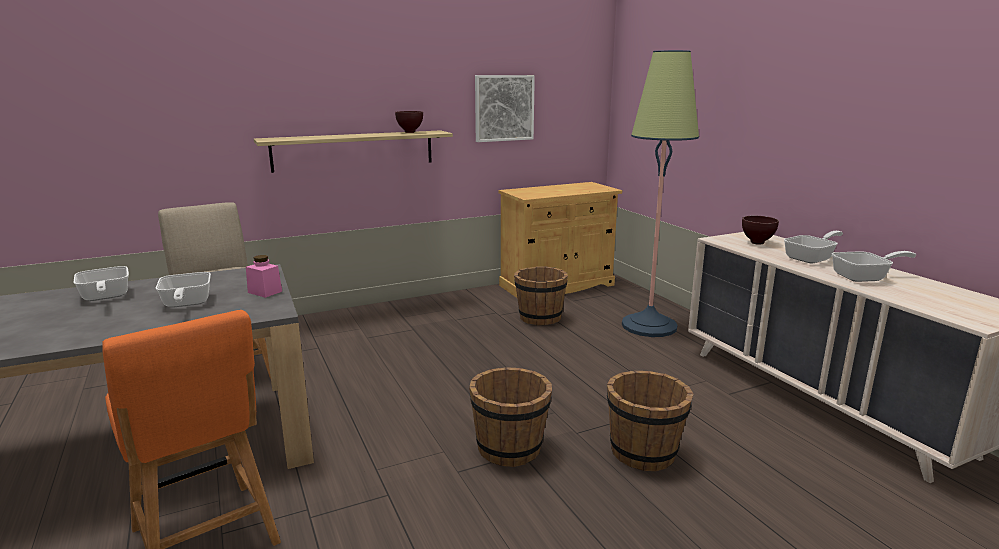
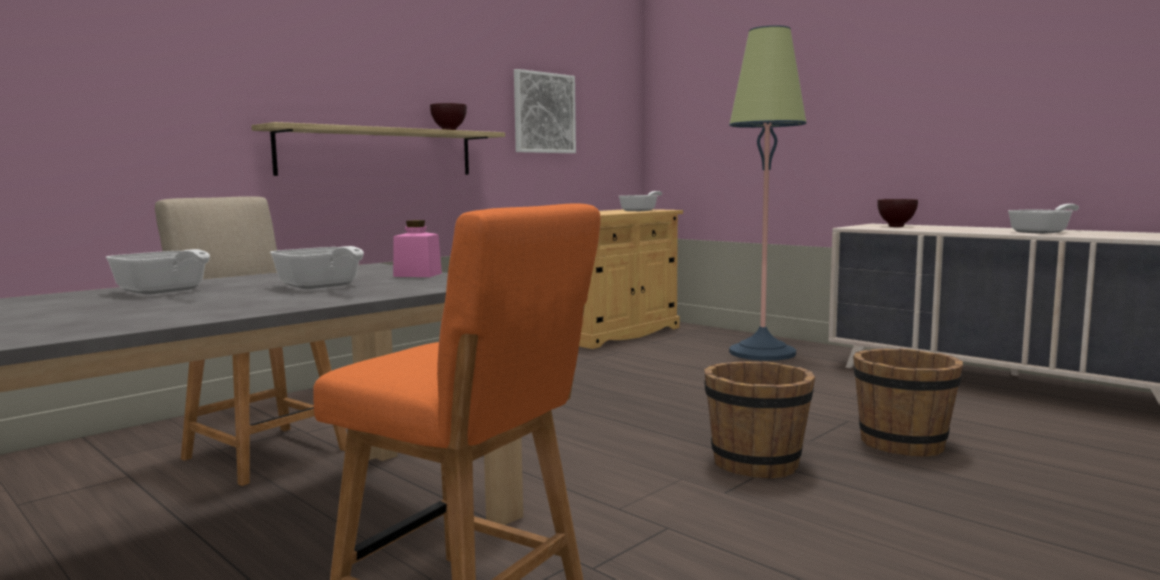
camera: 20 degrees left, 10 degrees down
brown bucket [514,267,568,325] -> none
frying pan [784,231,843,264] -> frying pan moved to [619,191,662,211]

